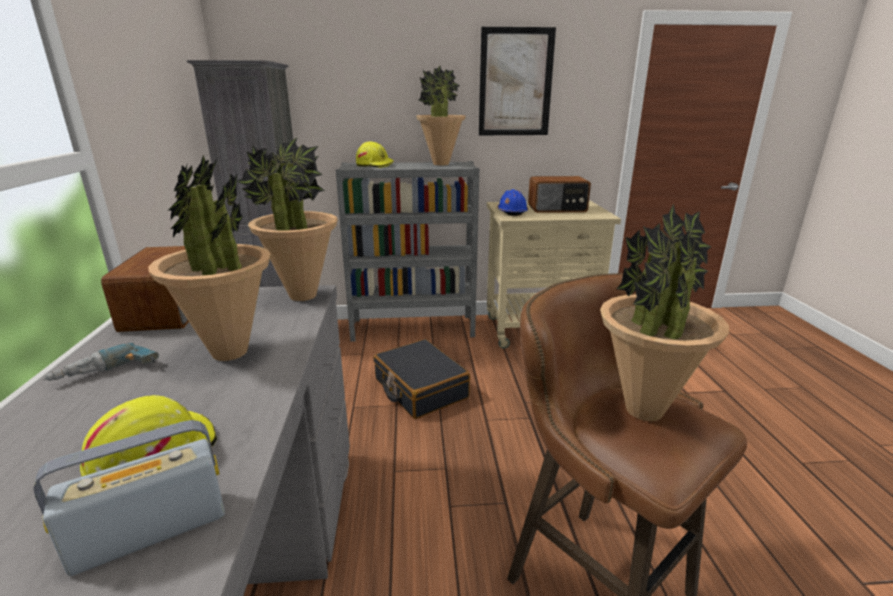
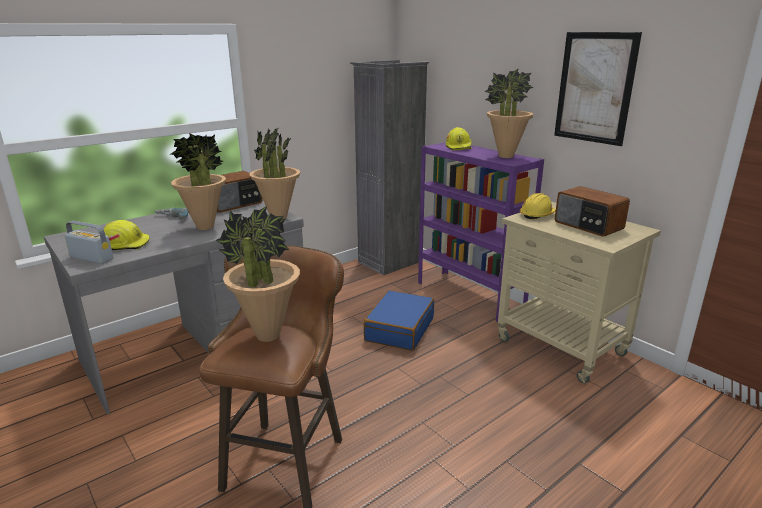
camera: 55 degrees right, 0 degrees up
grey bookcase [336,161,479,342] -> purple bookcase [418,142,544,322]
black suitcase [374,339,470,419] -> blue suitcase [364,290,434,351]
blue hard hat [497,189,528,216] -> yellow hard hat [520,193,556,219]

